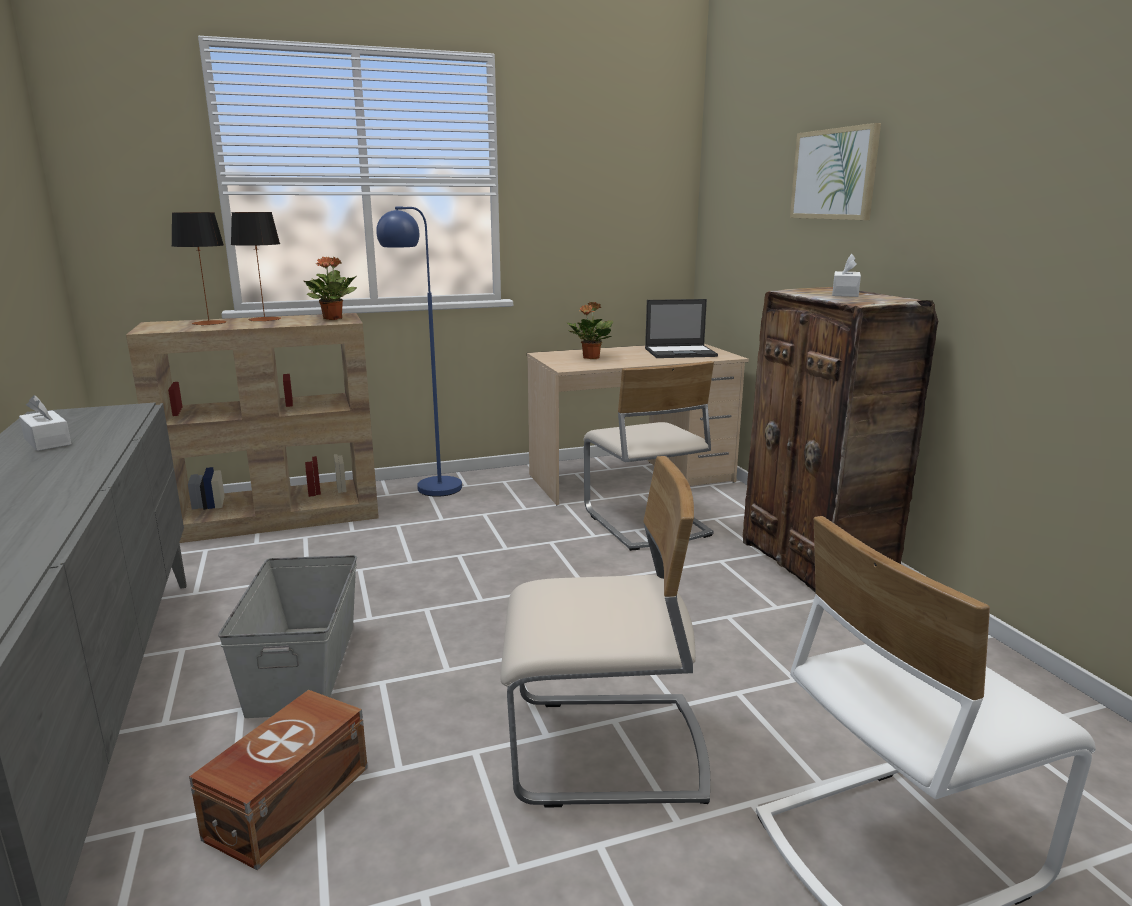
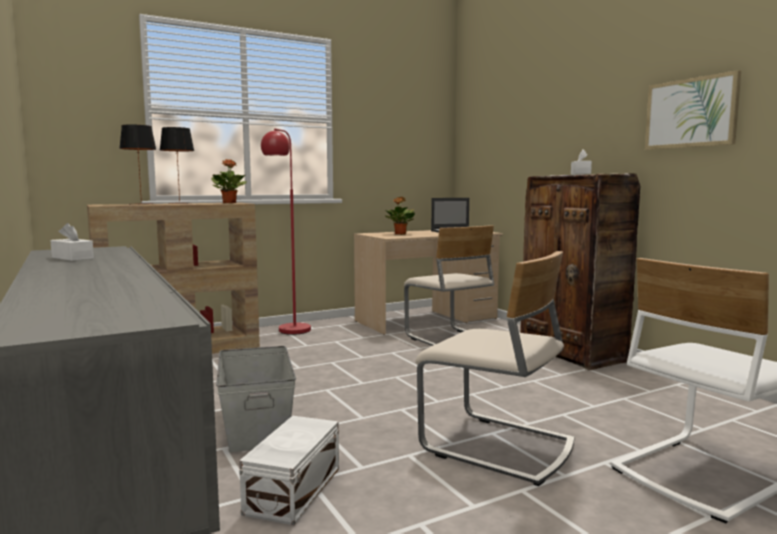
camera: 10 degrees left, 10 degrees down
brown storage box [189,690,368,870] -> white storage box [239,416,339,525]
blue floor lamp [376,207,462,497] -> red floor lamp [261,129,311,335]
beige chair [500,456,710,807] -> beige chair turned 45 degrees clockwise [415,251,574,486]
picture [790,123,881,220] -> picture moved to [645,70,741,150]

